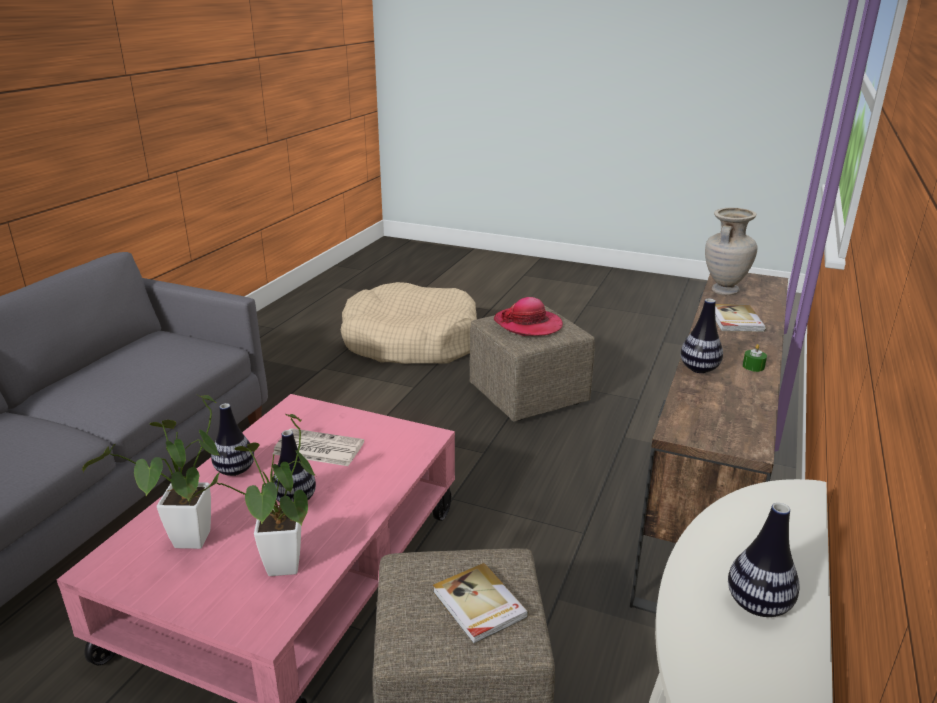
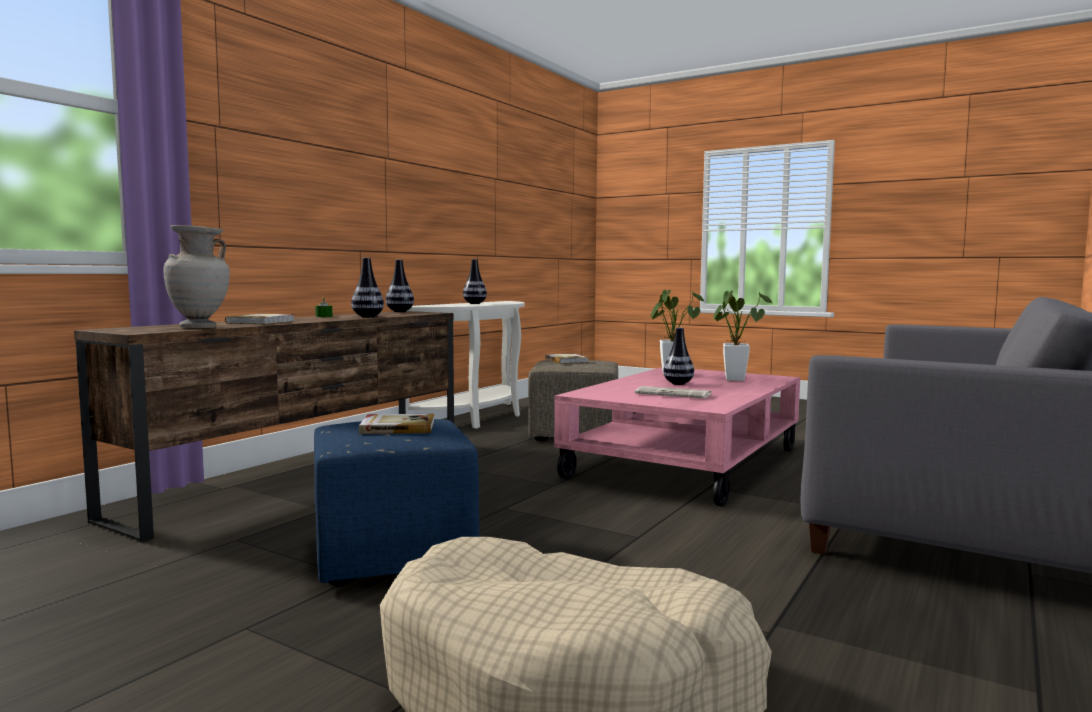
camera: 170 degrees left, 20 degrees down
vase [211,403,254,476] -> vase moved to [386,260,414,312]
beige ottoman [469,306,595,422] -> blue ottoman [314,419,479,586]
hat [494,297,563,336] -> book [359,414,435,434]

